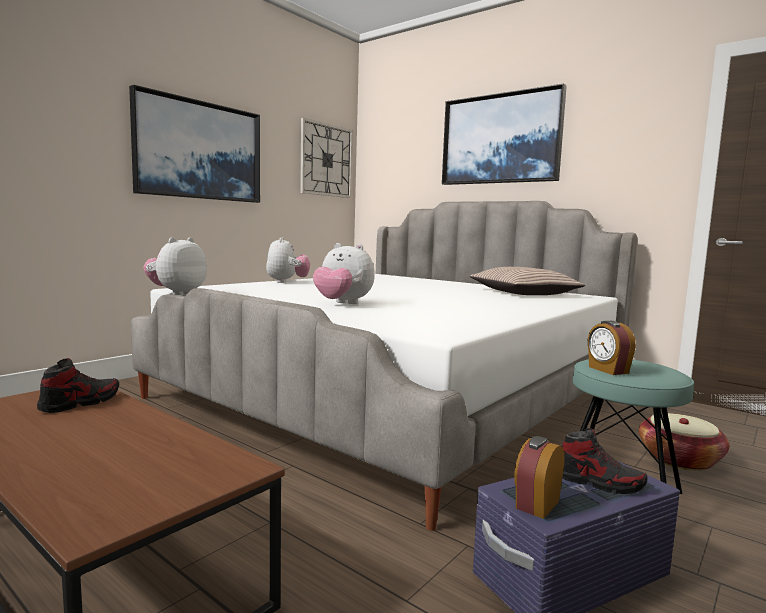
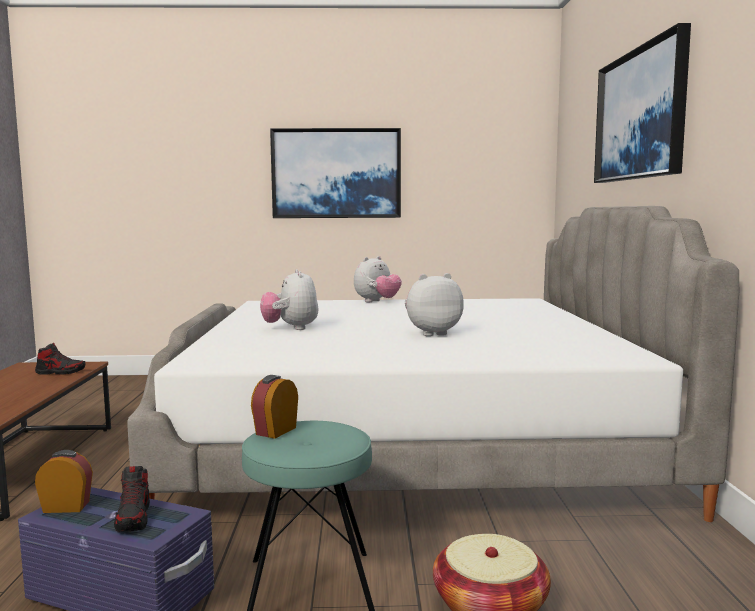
camera: 50 degrees right, 0 degrees up
plush toy [143,237,207,295] -> plush toy moved to [405,273,464,336]
wall clock [300,118,353,198] -> none
pillow [470,267,585,295] -> none

